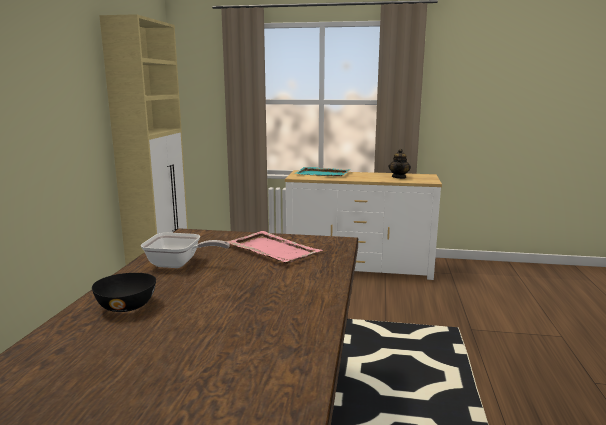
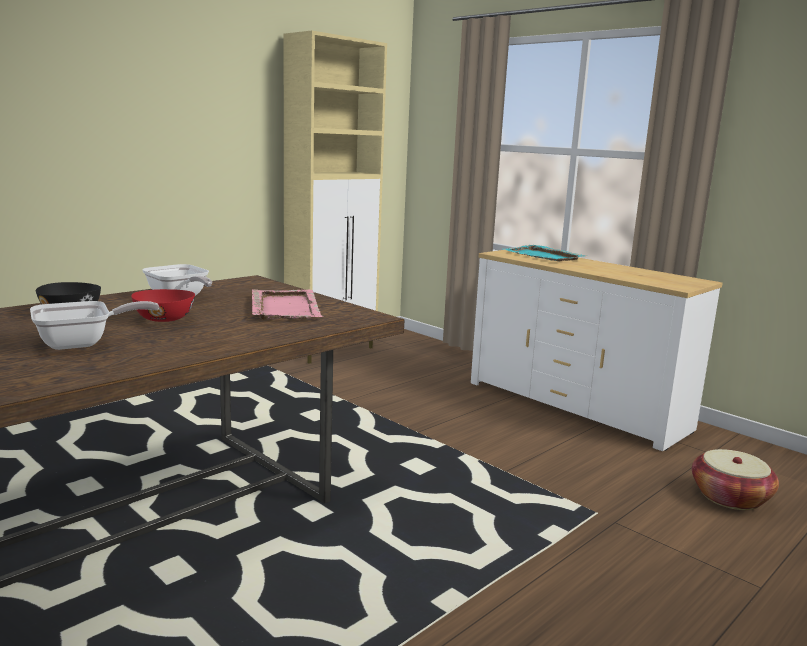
camera: 35 degrees right, 0 degrees up
teapot [389,149,411,179] -> none
none -> frying pan [30,301,159,350]
none -> red bowl [131,289,195,322]
none -> basket [692,449,779,510]

